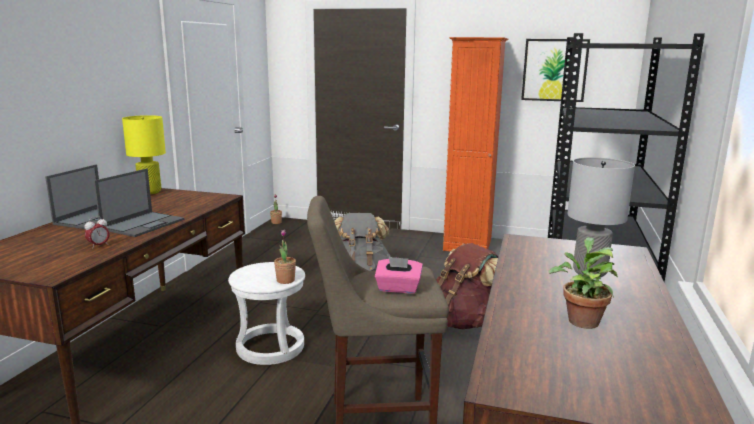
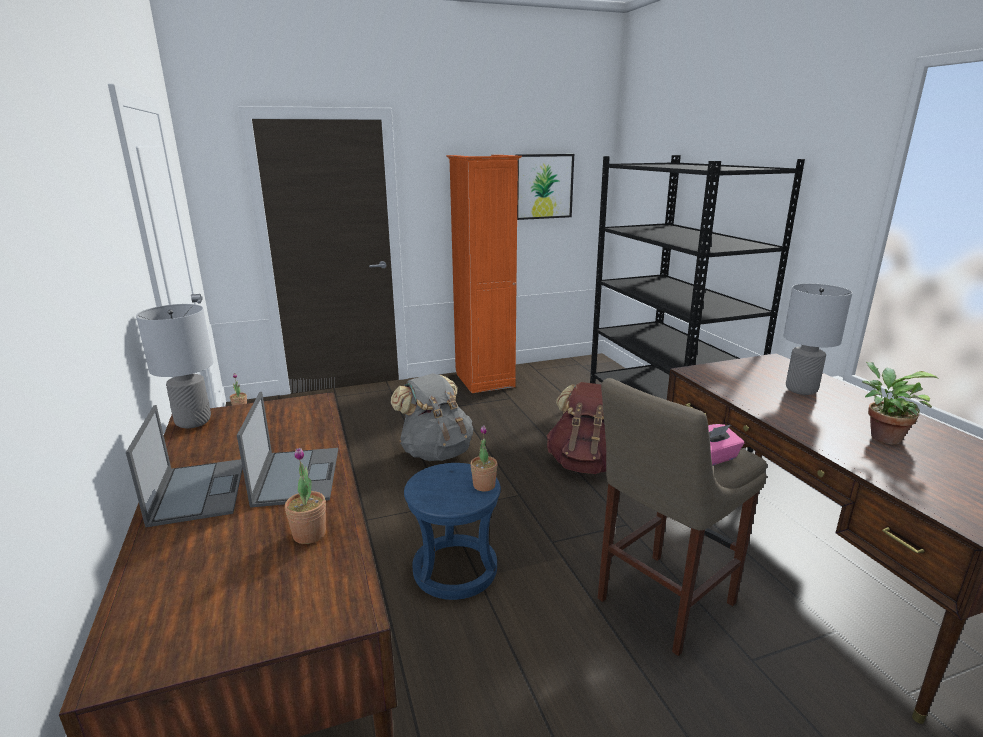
camera: 35 degrees left, 5 degrees up
alarm clock [84,216,110,249] -> potted plant [285,448,326,544]
yellow table lamp [122,115,166,194] -> grey table lamp [136,304,213,428]
white stool [228,262,305,365] -> blue stool [404,463,501,600]

